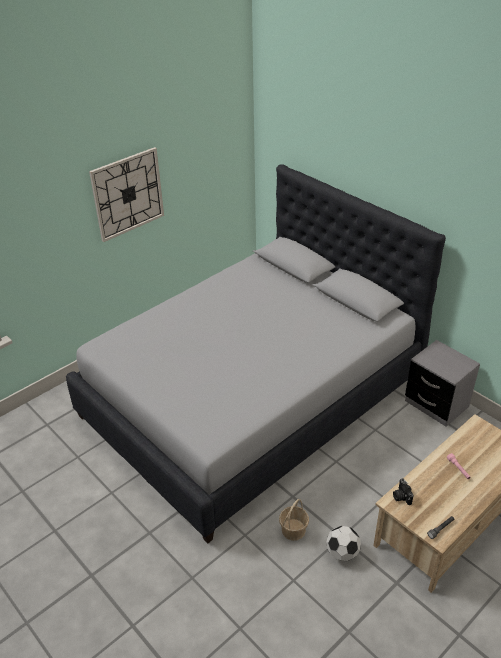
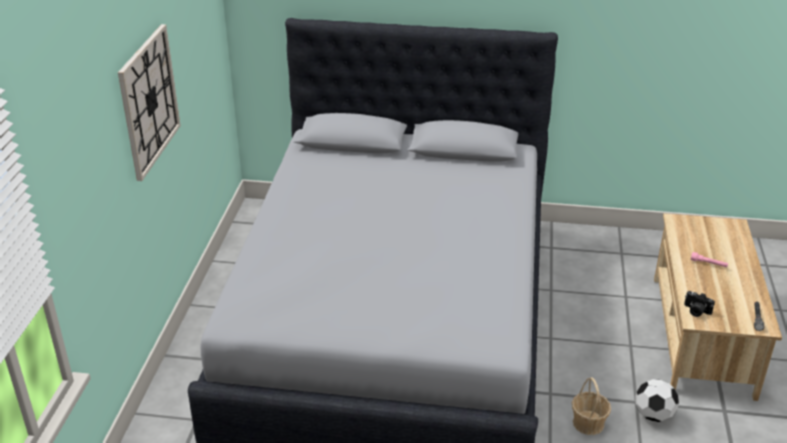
camera: 40 degrees left, 5 degrees down
grey nightstand [405,340,480,427] -> none

